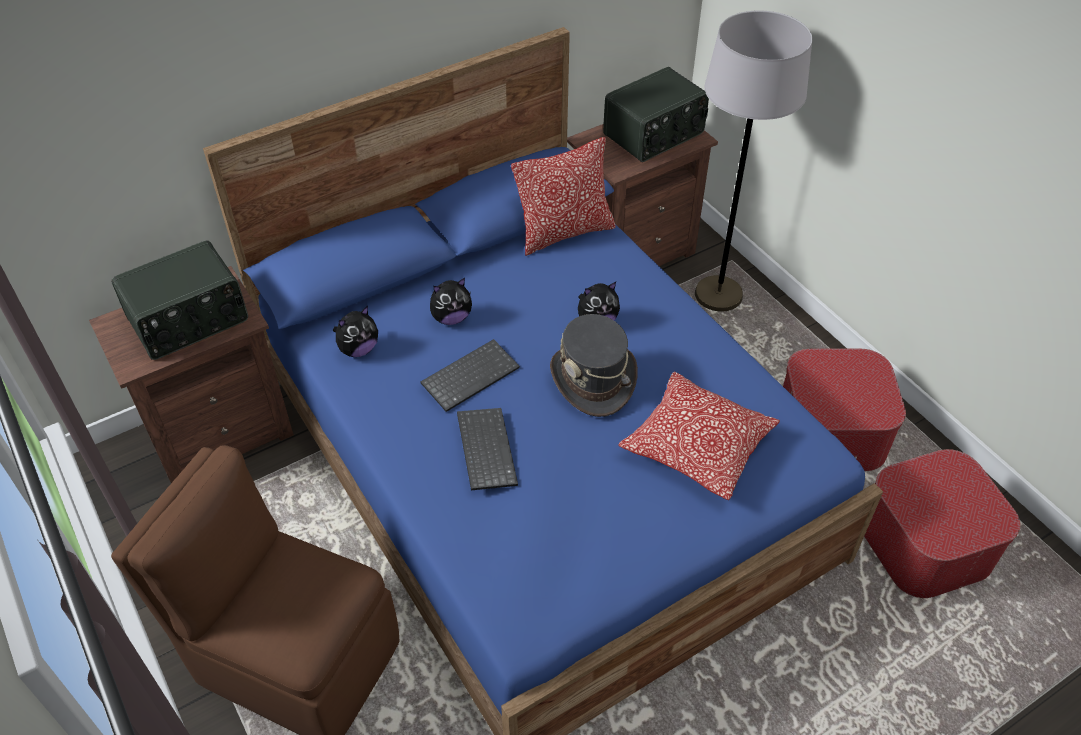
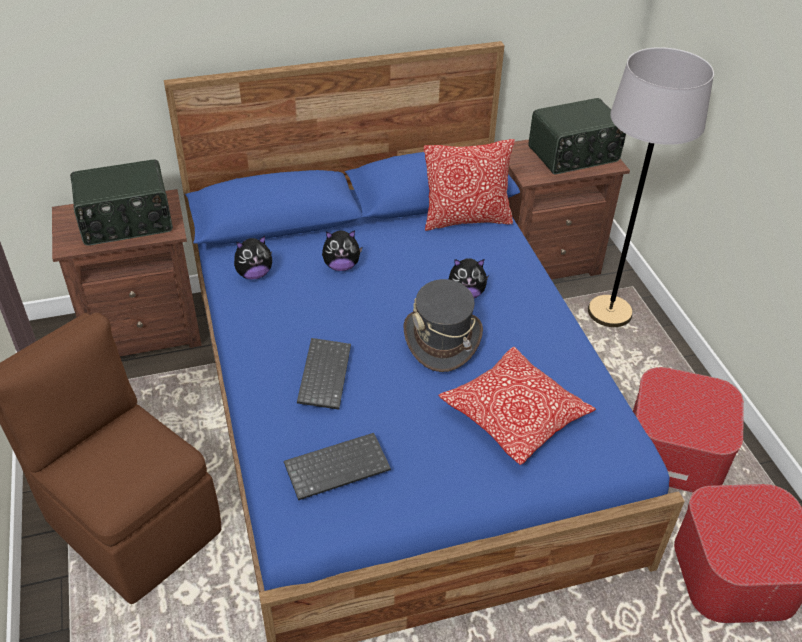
camera: 15 degrees right, 5 degrees down
keyboard [421,339,520,412] -> keyboard moved to [284,433,391,500]

